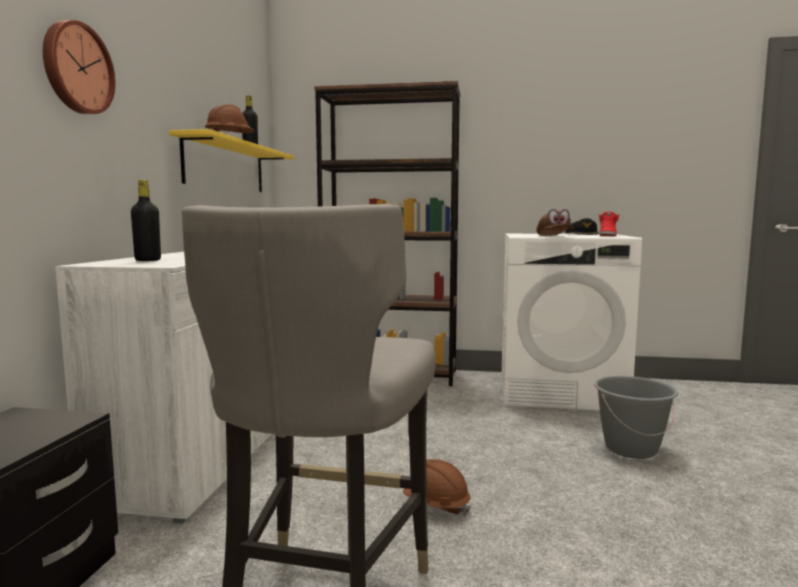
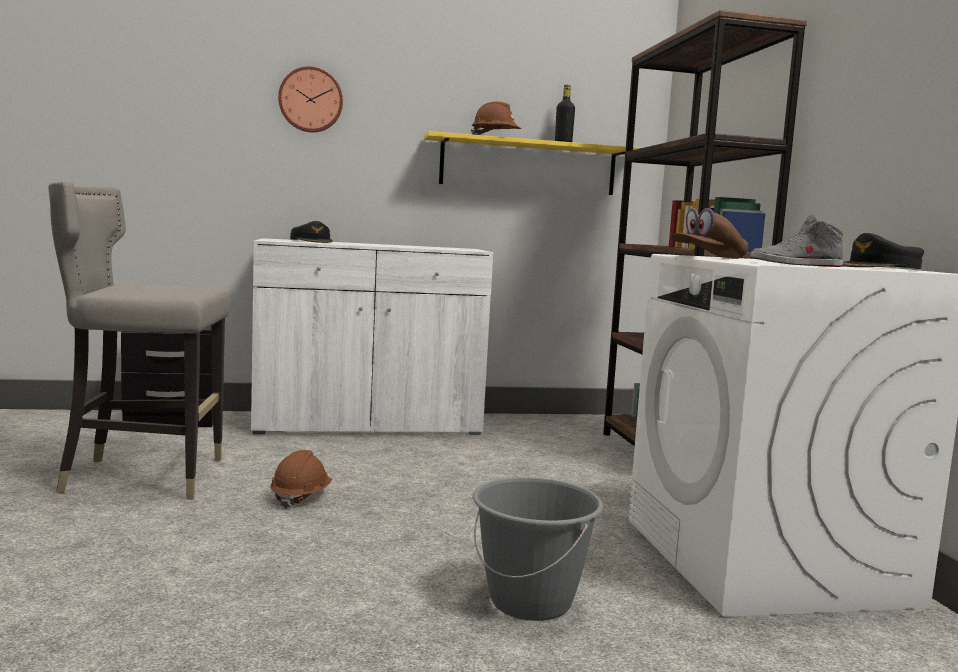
camera: 70 degrees right, 0 degrees up
black bottle [131,180,161,261] -> black cap [290,221,333,243]
red shoe [599,212,619,236] -> grey shoe [750,215,843,267]

